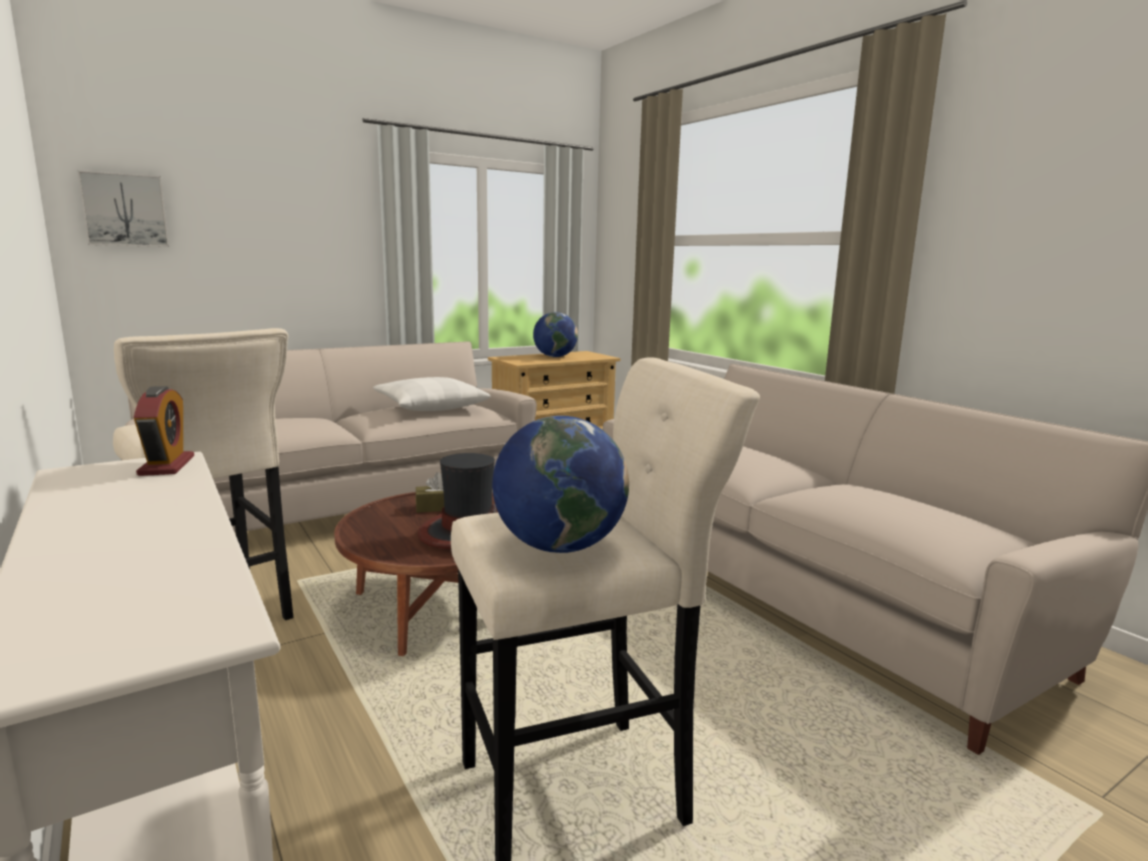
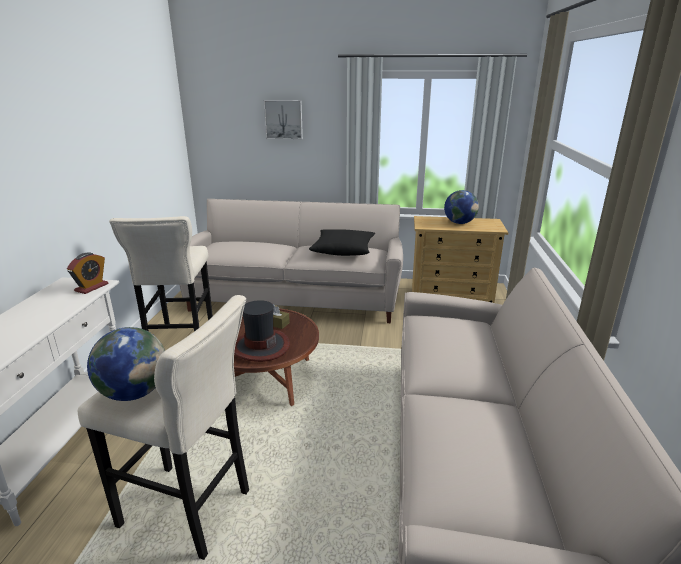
camera: 40 degrees right, 10 degrees up
picture [77,170,169,247] -> picture moved to [264,100,303,140]
white pillow [373,377,491,411] -> black pillow [309,229,375,256]

